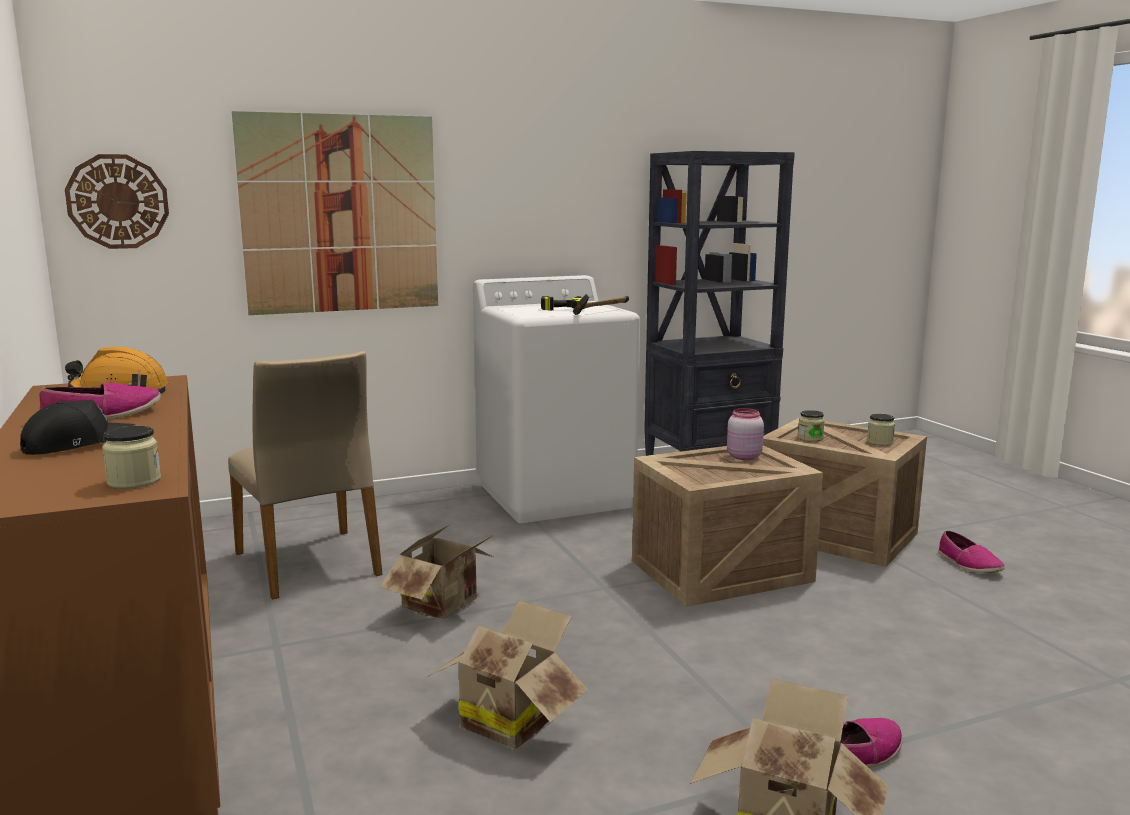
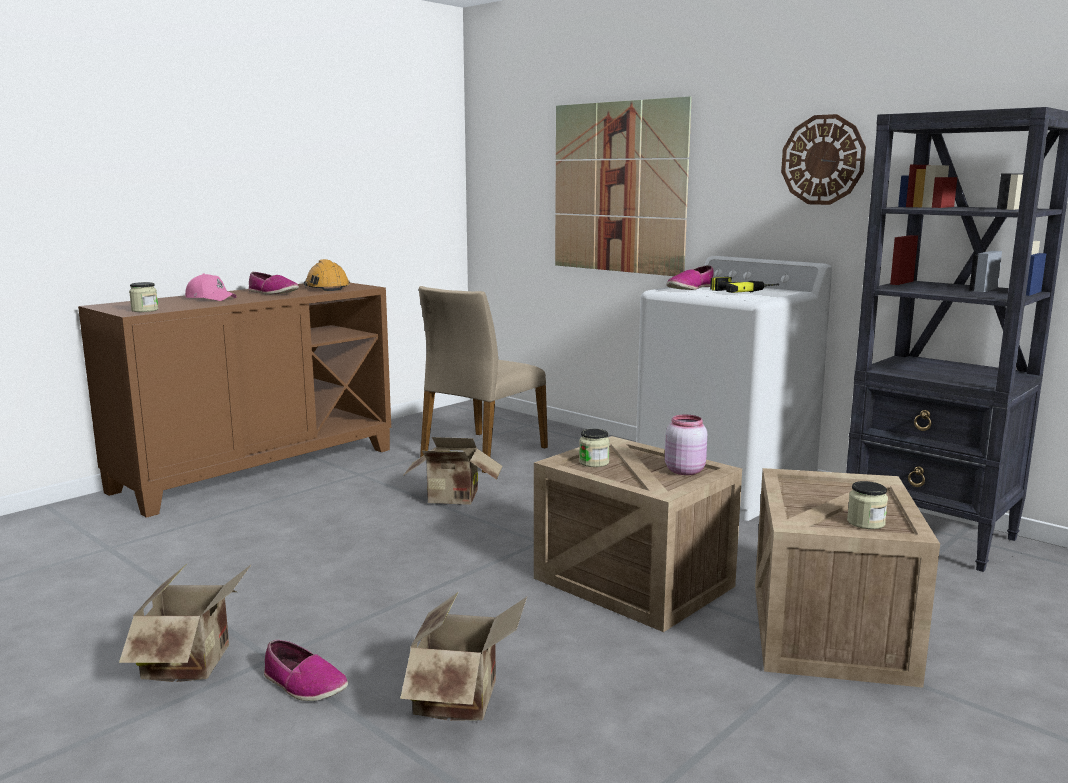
camera: 65 degrees right, 0 degrees up
black cap [20,400,136,455] -> pink cap [185,274,236,301]
wall clock [65,154,169,249] -> wall clock moved to [781,114,866,205]
cardboard box [429,600,588,749] -> cardboard box moved to [400,592,527,721]
hammer [573,294,629,315] -> none
jar [798,410,825,442] -> jar moved to [579,429,610,467]
shoe [938,531,1005,573] -> shoe moved to [667,265,713,290]

